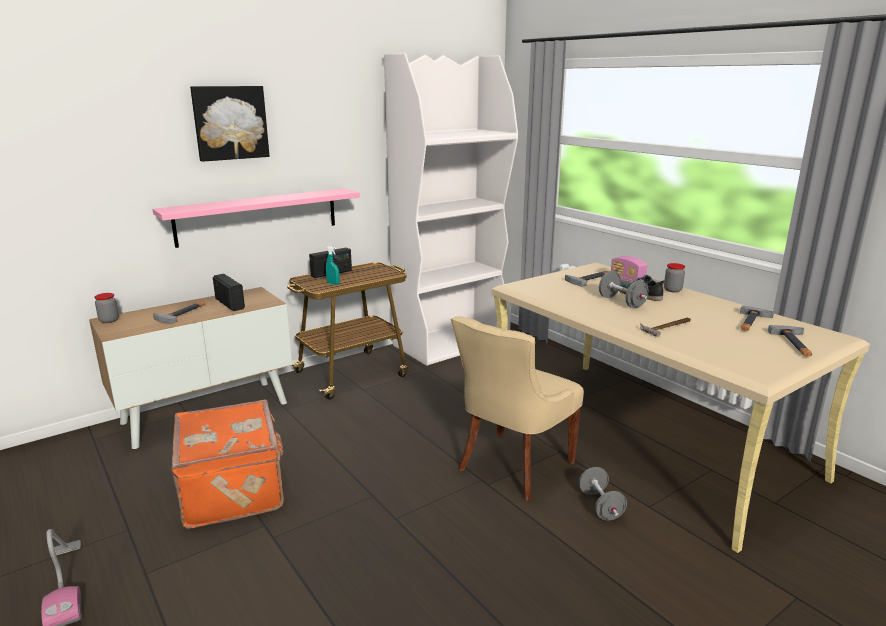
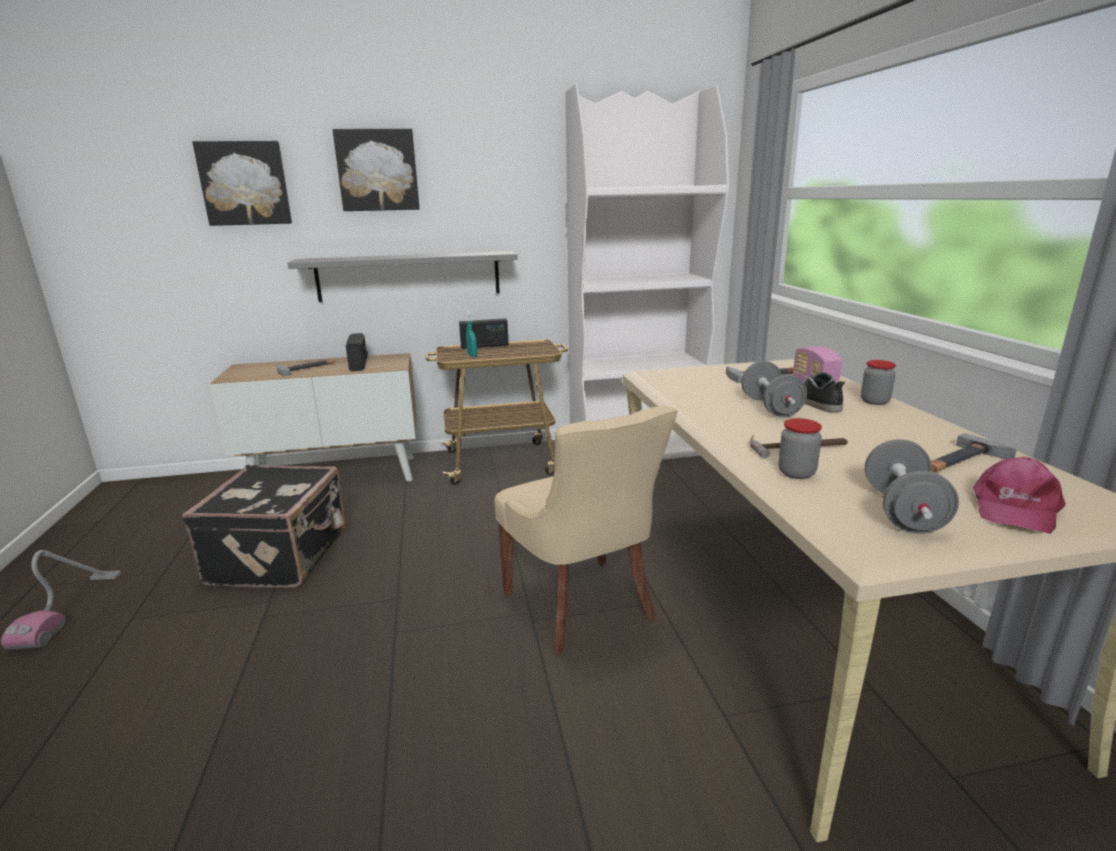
camera: 25 degrees right, 0 degrees up
jar [95,293,119,323] -> jar moved to [778,418,822,479]
pink shelf [153,188,360,248] -> grey shelf [288,251,518,302]
orange suitcase [172,400,284,529] -> black suitcase [182,465,346,588]
beige chair [451,316,584,501] -> beige chair turned 90 degrees counterclockwise [494,406,677,655]
grey dumbbell [579,467,627,520] -> grey dumbbell moved to [865,439,959,534]
hammer [768,325,812,357] -> pink cap [973,457,1066,534]
none -> picture [192,141,292,226]

